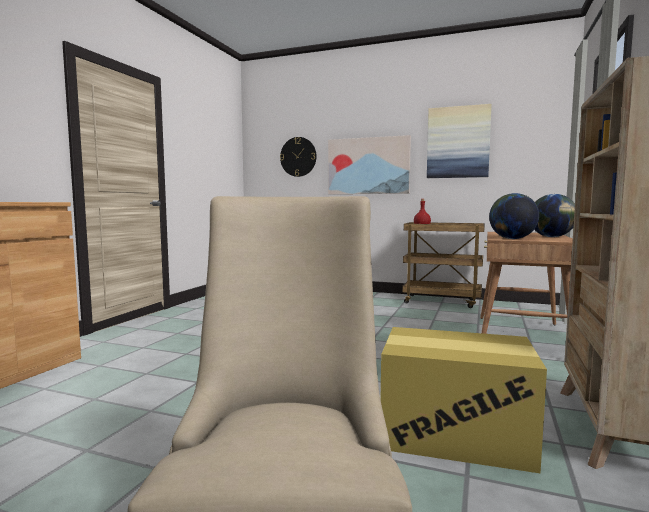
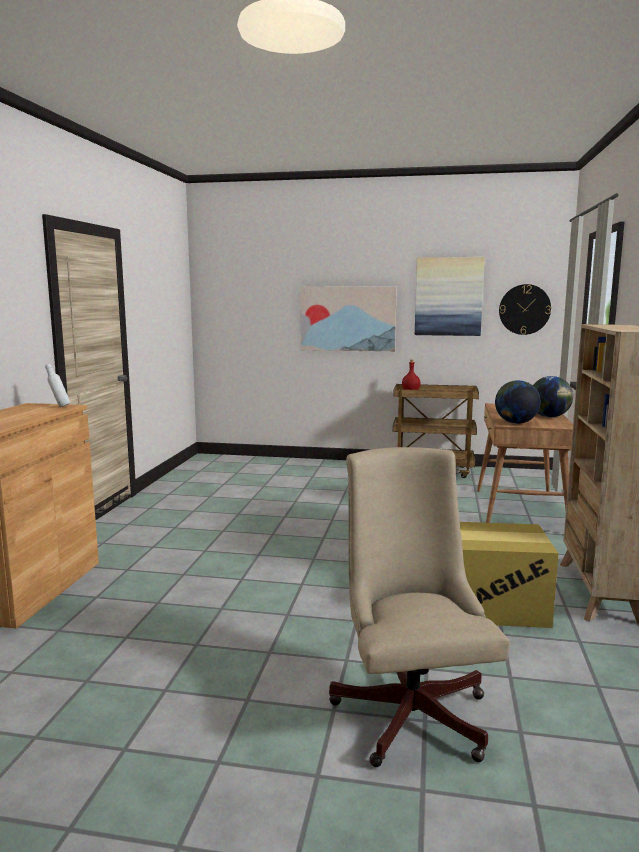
camera: 10 degrees left, 5 degrees up
wall clock [280,137,317,177] -> wall clock moved to [499,284,551,335]
none -> white bottle [45,364,70,407]

